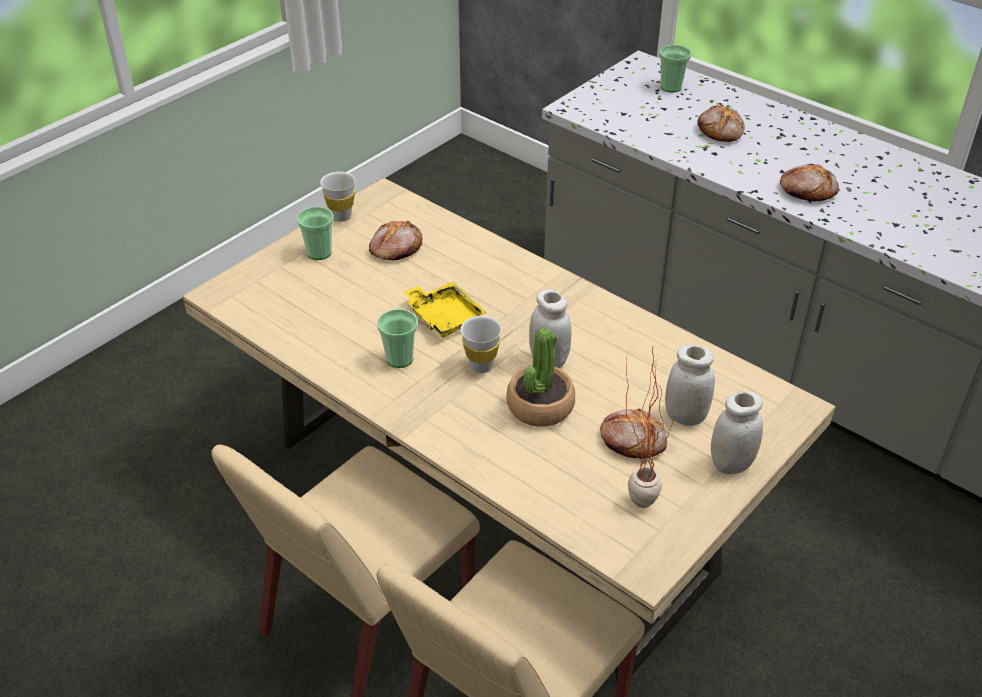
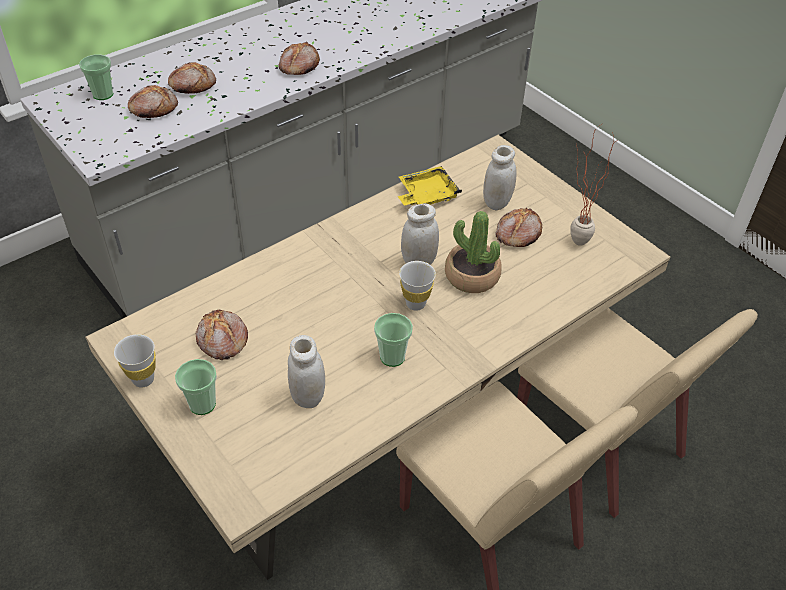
camera: 80 degrees left, 5 degrees up
yellow tray [403,281,487,338] -> yellow tray moved to [398,166,462,206]
white jar [711,391,763,474] -> white jar moved to [288,335,325,408]
none -> bread [128,85,178,118]

